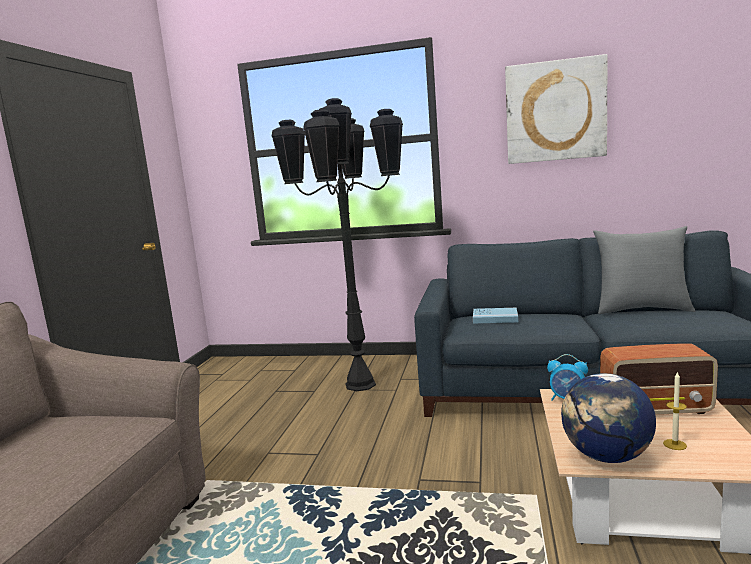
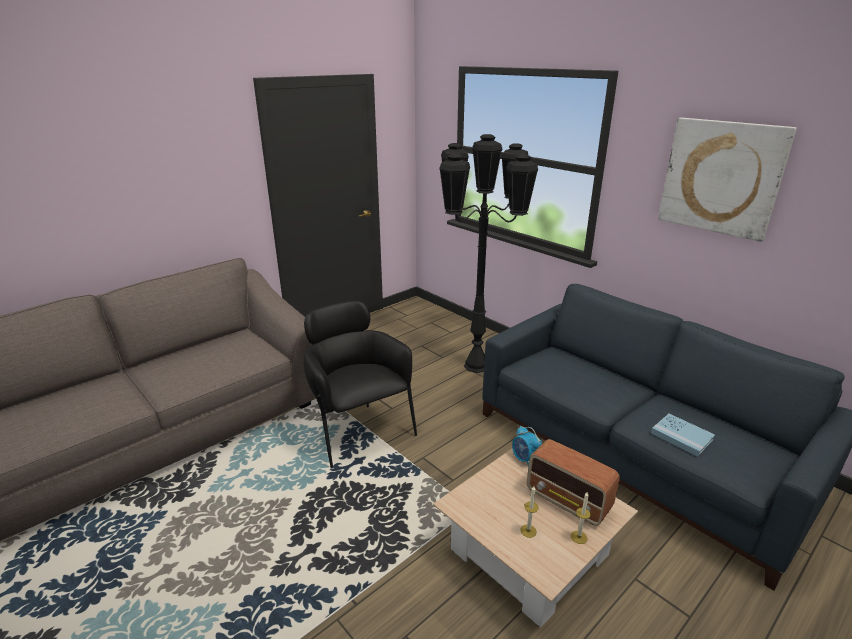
camera: 35 degrees right, 15 degrees up
blue book [473,308,518,323] -> blue book moved to [651,414,715,456]
globe [561,373,656,463] -> none
grey pillow [593,226,695,314] -> none
none -> black armchair [303,301,417,468]
none -> candle [571,492,591,544]

